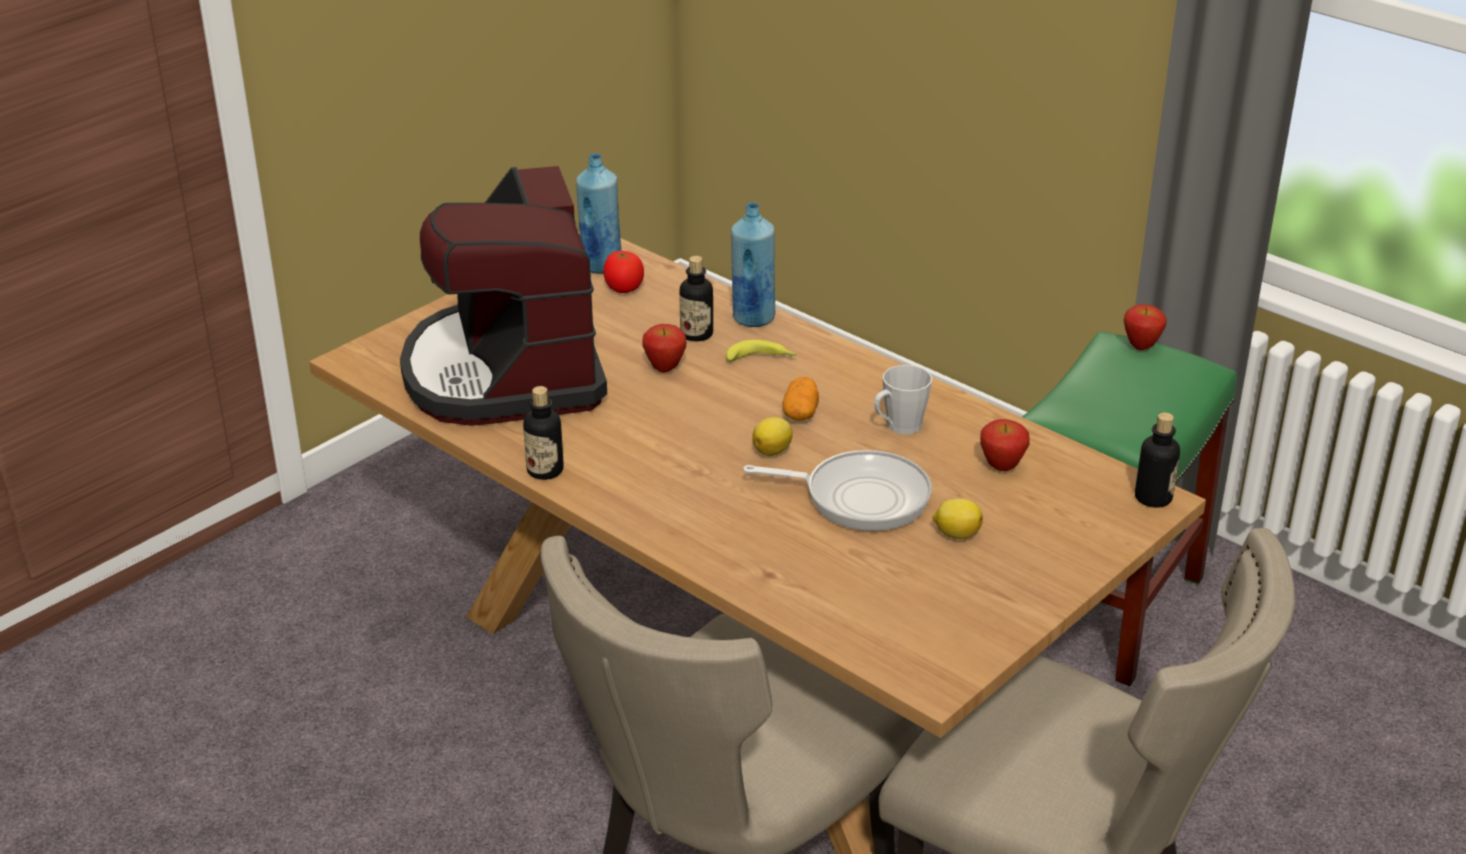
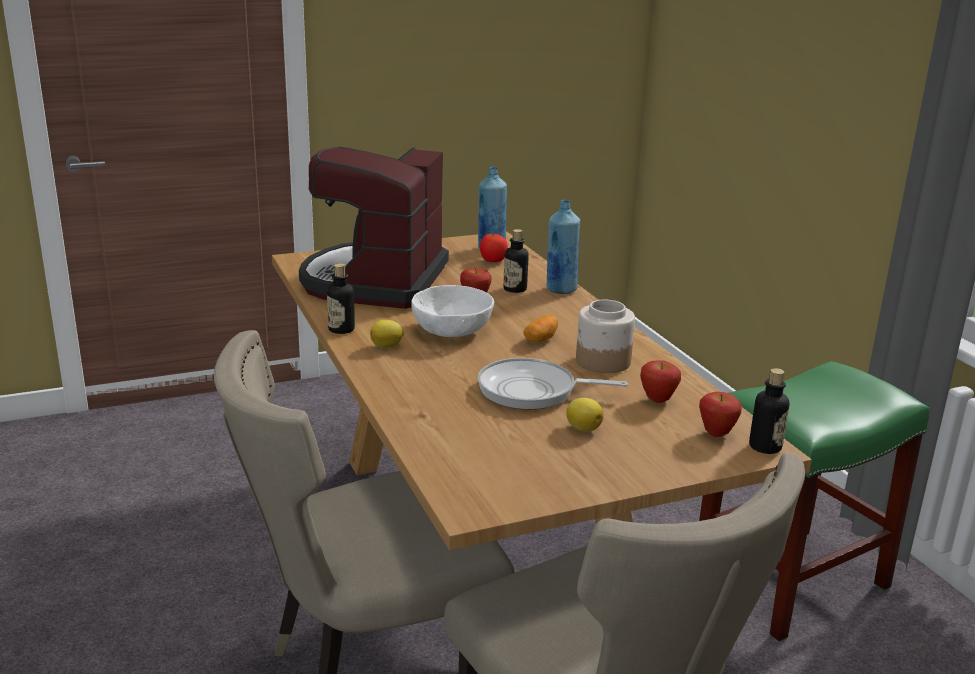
camera: 25 degrees right, 10 degrees down
banana [726,340,797,362] -> none
frying pan [743,450,932,531] -> frying pan turned 150 degrees clockwise [478,358,628,410]
lemon [752,417,793,456] -> lemon moved to [370,320,404,348]
grey mug [874,365,932,435] -> jar [576,300,635,373]
apple [1124,304,1167,350] -> apple moved to [699,392,742,437]
none -> white bowl [411,285,494,337]

